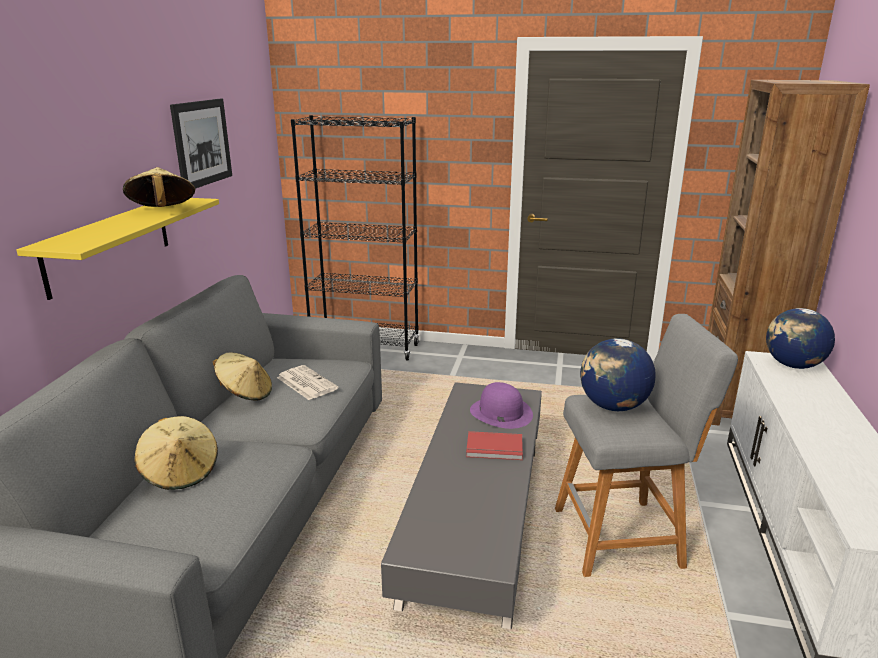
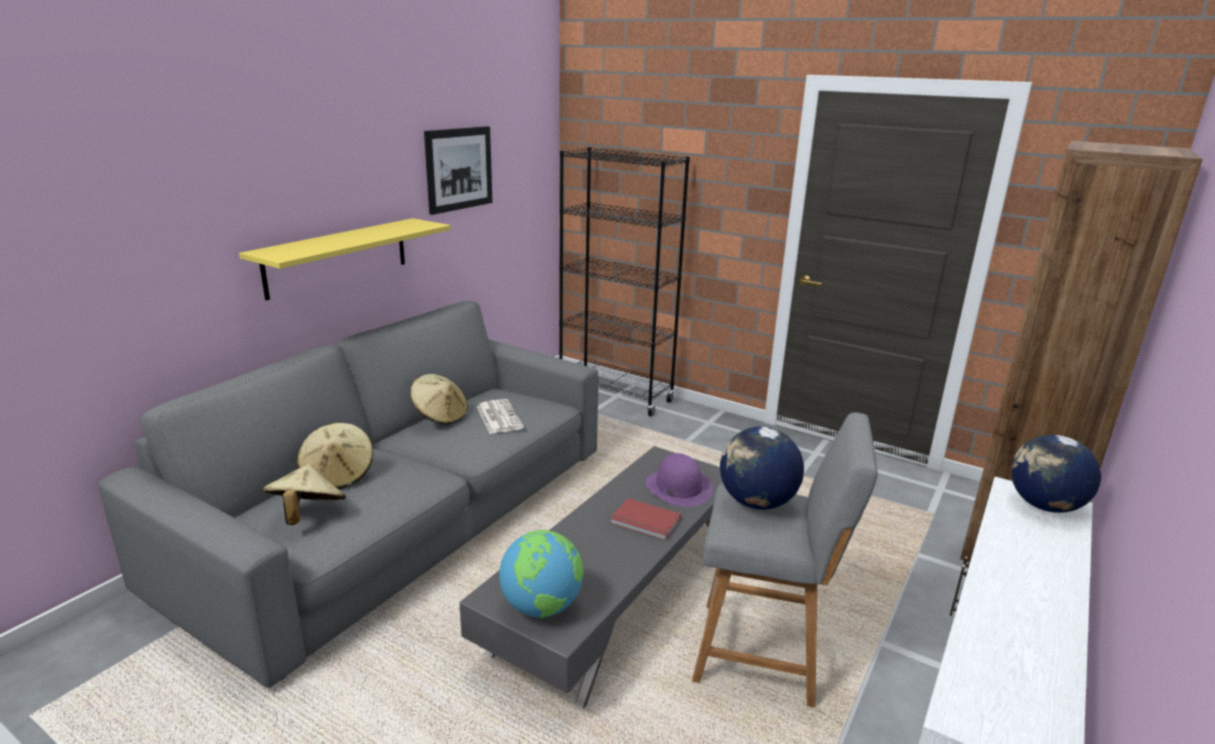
camera: 20 degrees right, 0 degrees up
beige hat [123,167,195,207] -> beige hat moved to [261,464,346,525]
none -> globe [499,530,583,618]

